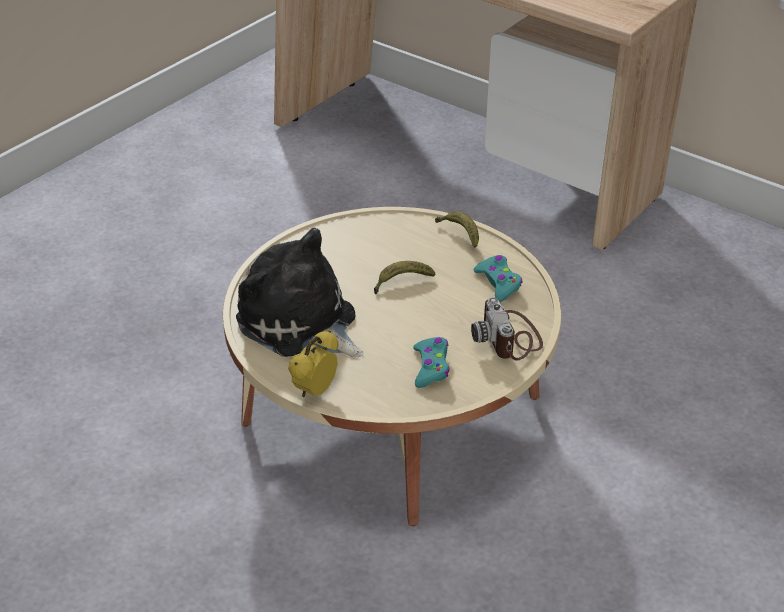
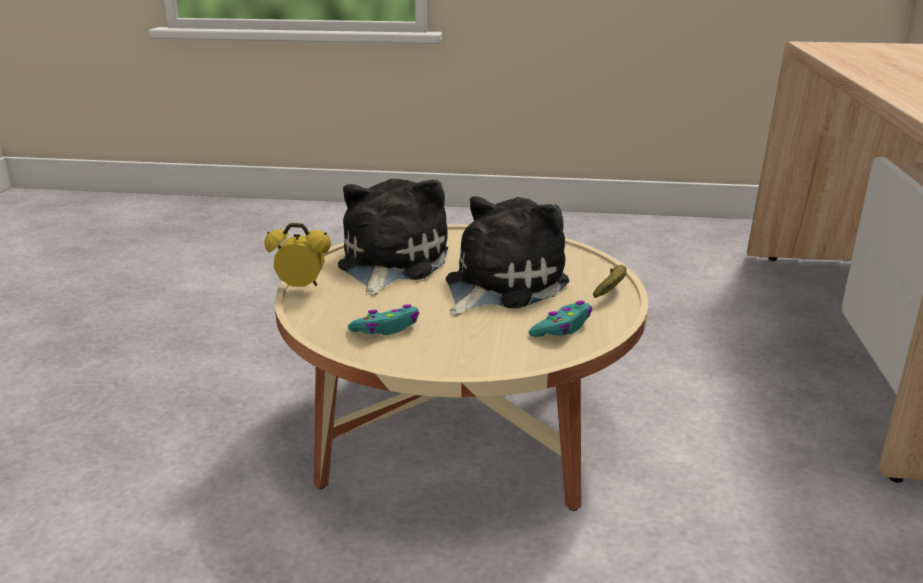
camera: 60 degrees right, 15 degrees down
banana [374,261,435,294] -> plush toy [446,196,569,316]
camera [471,297,543,361] -> none

